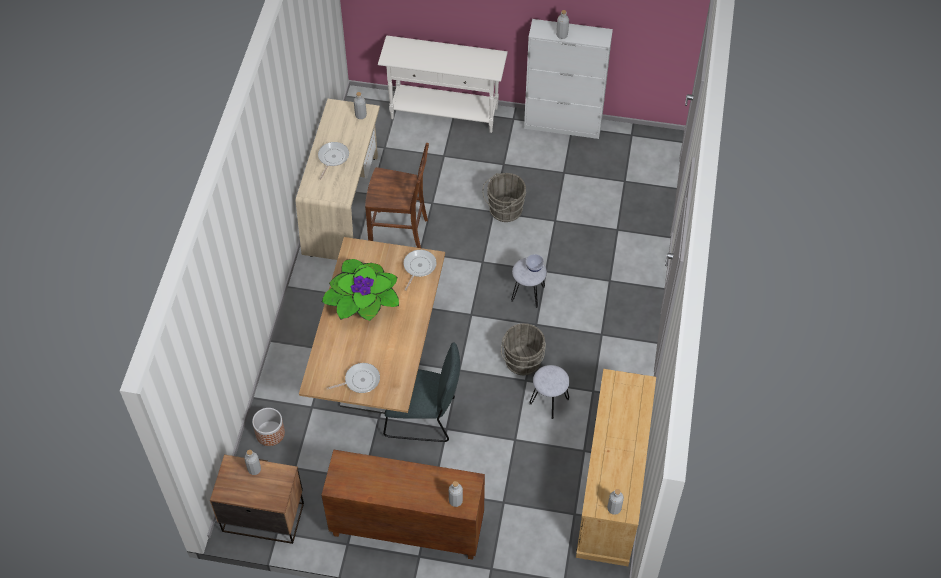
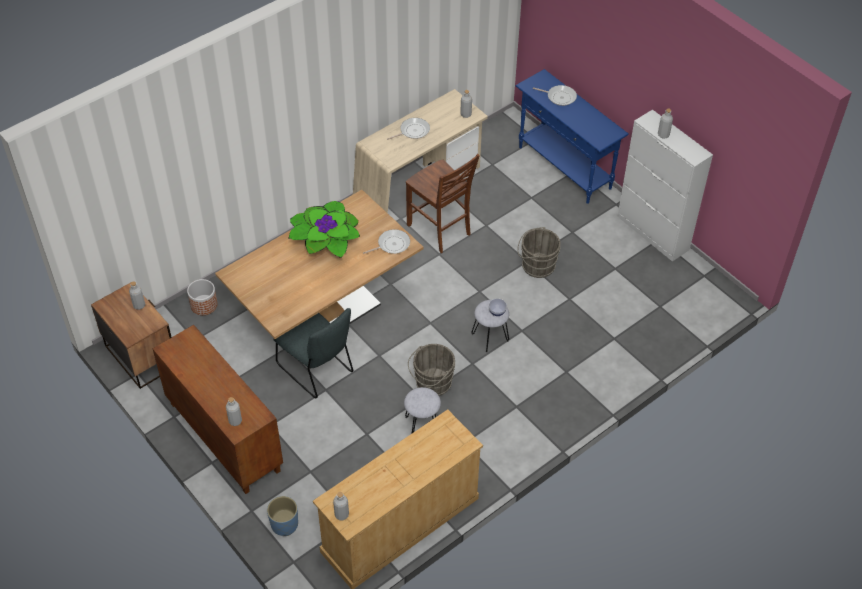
camera: 40 degrees right, 5 degrees down
frying pan [327,363,380,393] -> frying pan moved to [533,85,577,106]
white console table [378,35,508,133] -> blue console table [516,69,629,204]
none -> blue planter [267,496,298,536]

